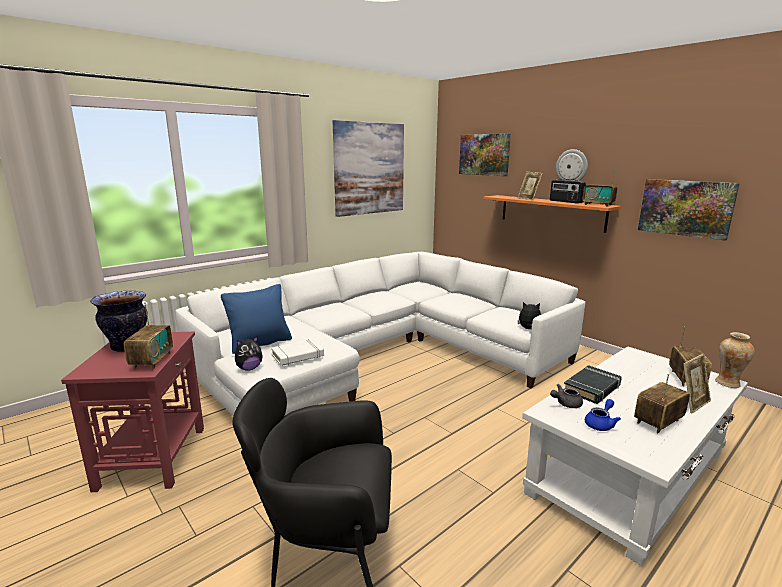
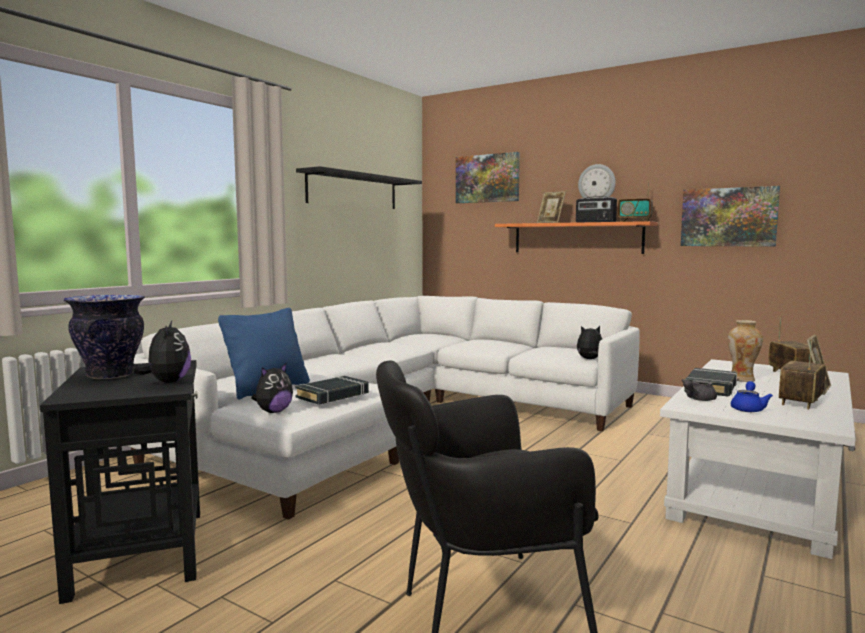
camera: 15 degrees left, 10 degrees down
red side table [61,332,204,492] -> black side table [40,360,200,604]
radio [124,303,173,369] -> plush toy [132,321,191,383]
white book [271,339,324,366] -> black book [295,376,369,405]
picture [333,120,404,217] -> black shelf [296,166,422,209]
vase [715,332,755,388] -> vase moved to [728,320,763,382]

